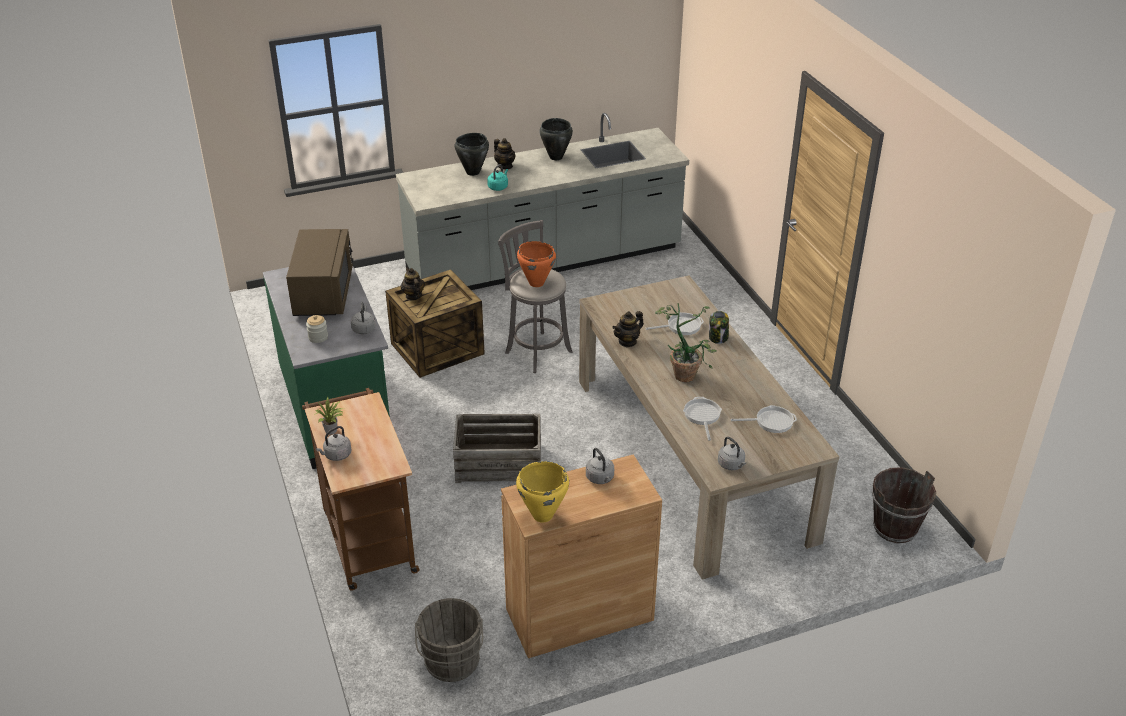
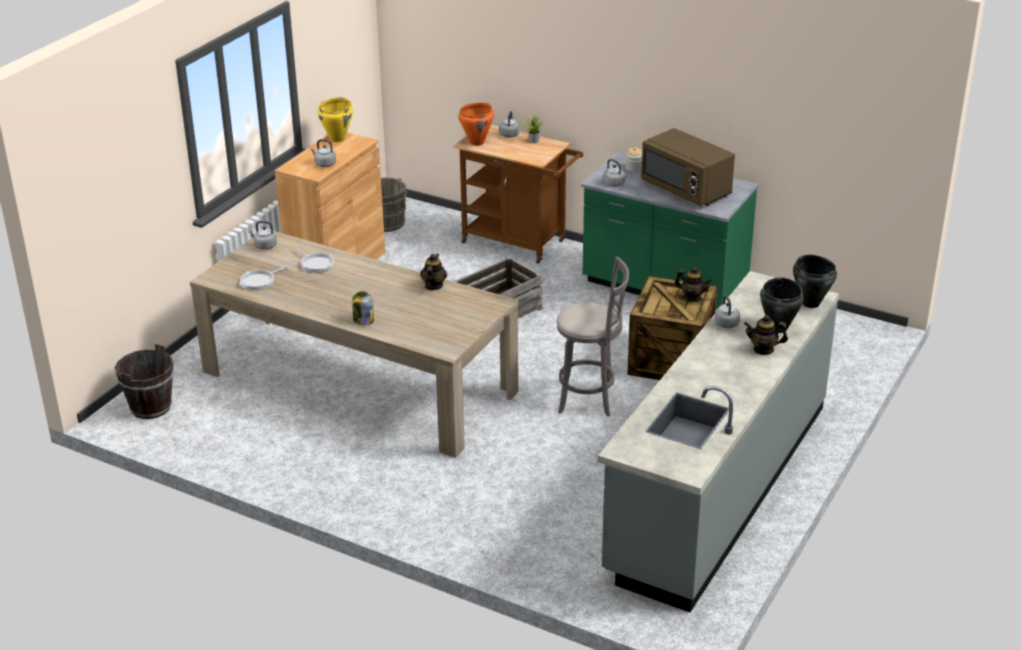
camera: 140 degrees right, 5 degrees down
turquoise kettle [487,164,508,191] -> grey kettle [714,295,740,328]
orange cooking pot [517,241,556,287] -> orange cooking pot moved to [458,103,494,146]
black cooking pot [540,118,573,160] -> black cooking pot moved to [793,255,837,308]
frying pan [646,312,704,335] -> none
potted plant [655,303,717,382] -> none

